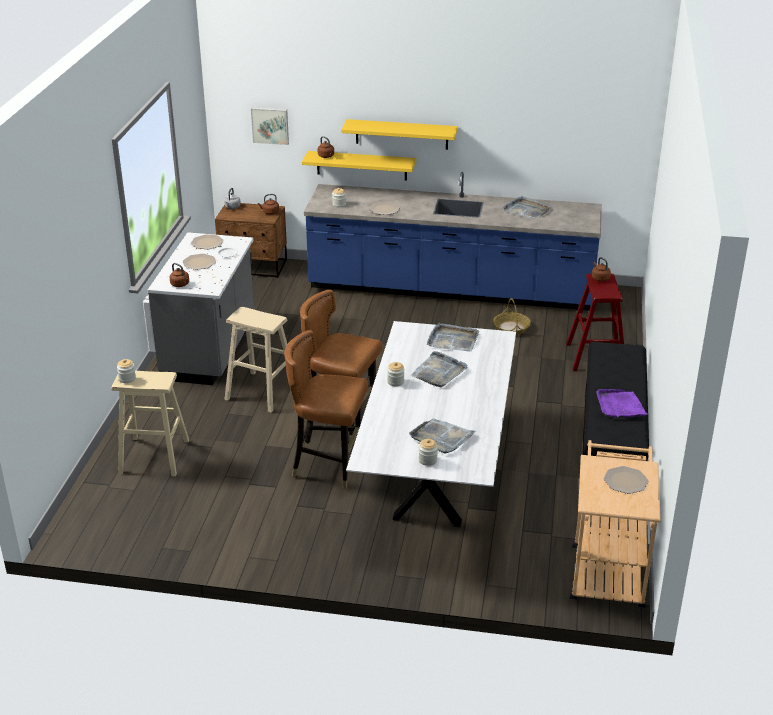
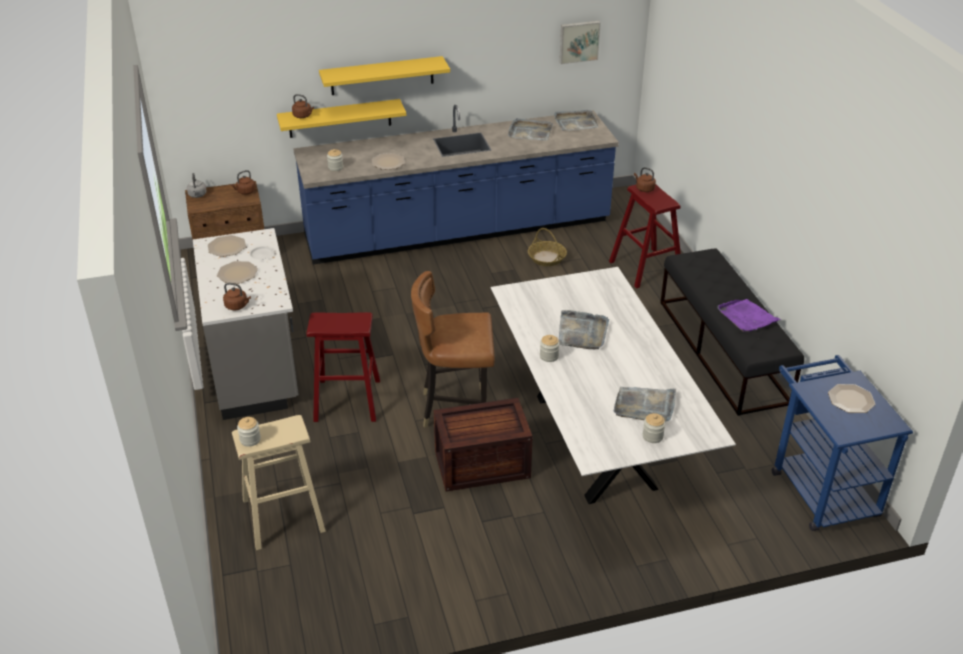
camera: 25 degrees left, 5 degrees up
beige stool [224,307,288,413] -> red stool [307,312,380,422]
picture [251,107,289,145] -> picture moved to [559,21,601,64]
brown chair [284,330,368,489] -> crate [434,398,533,492]
grey tray [427,323,479,352] -> grey tray moved to [554,110,598,131]
beige cart [570,440,661,608] -> blue cart [772,355,913,531]

